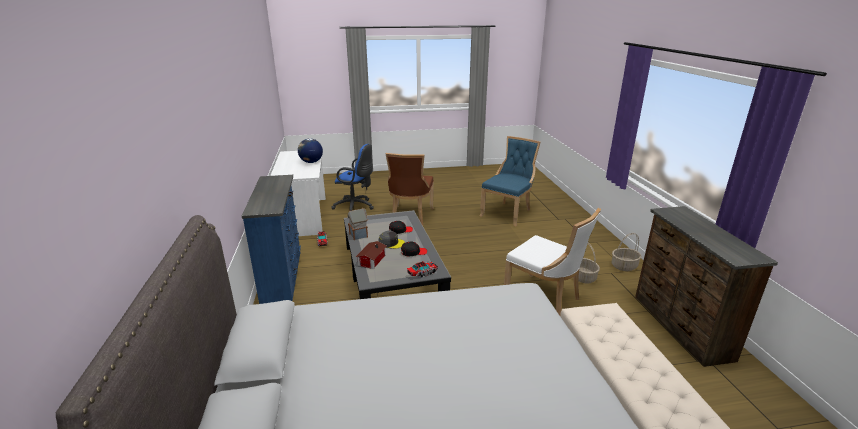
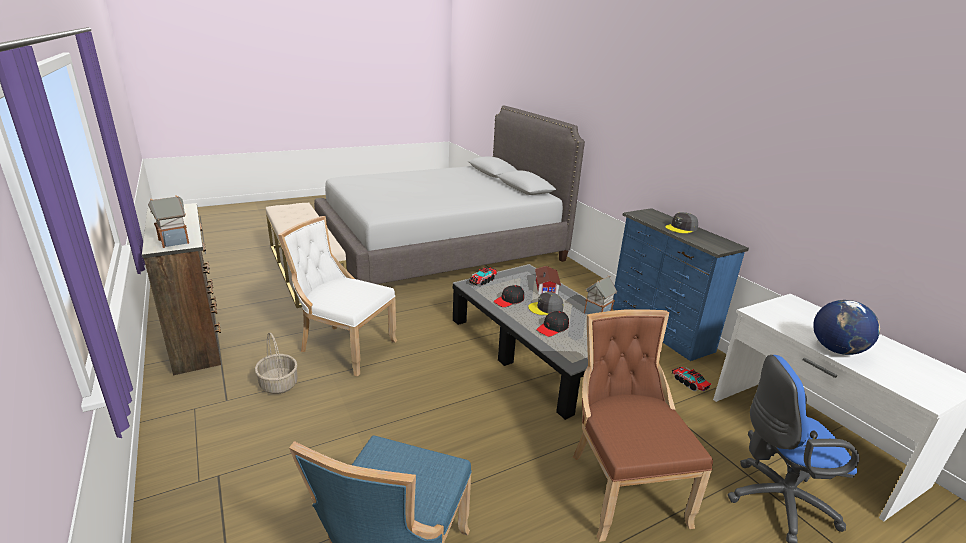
camera: 160 degrees right, 0 degrees up
basket [611,233,641,271] -> none
none -> toy house [148,195,189,248]
none -> grey cap [666,212,698,234]

